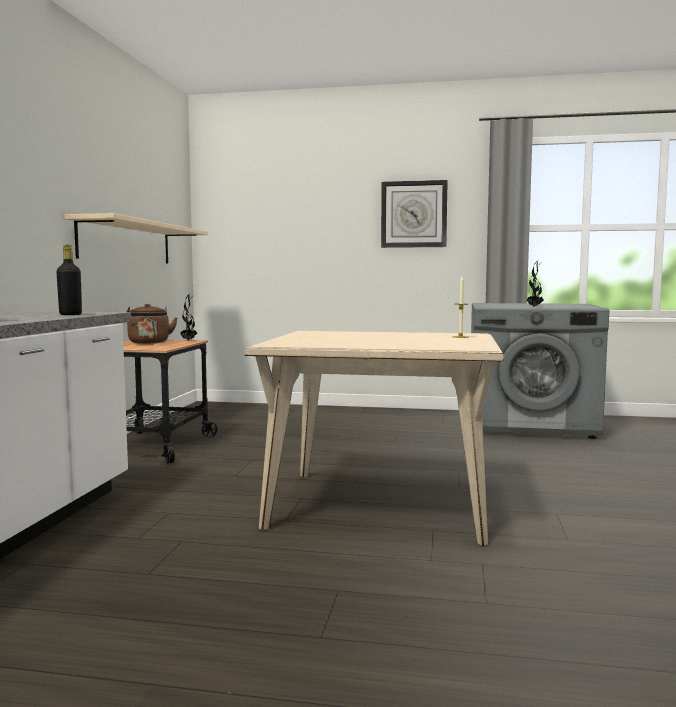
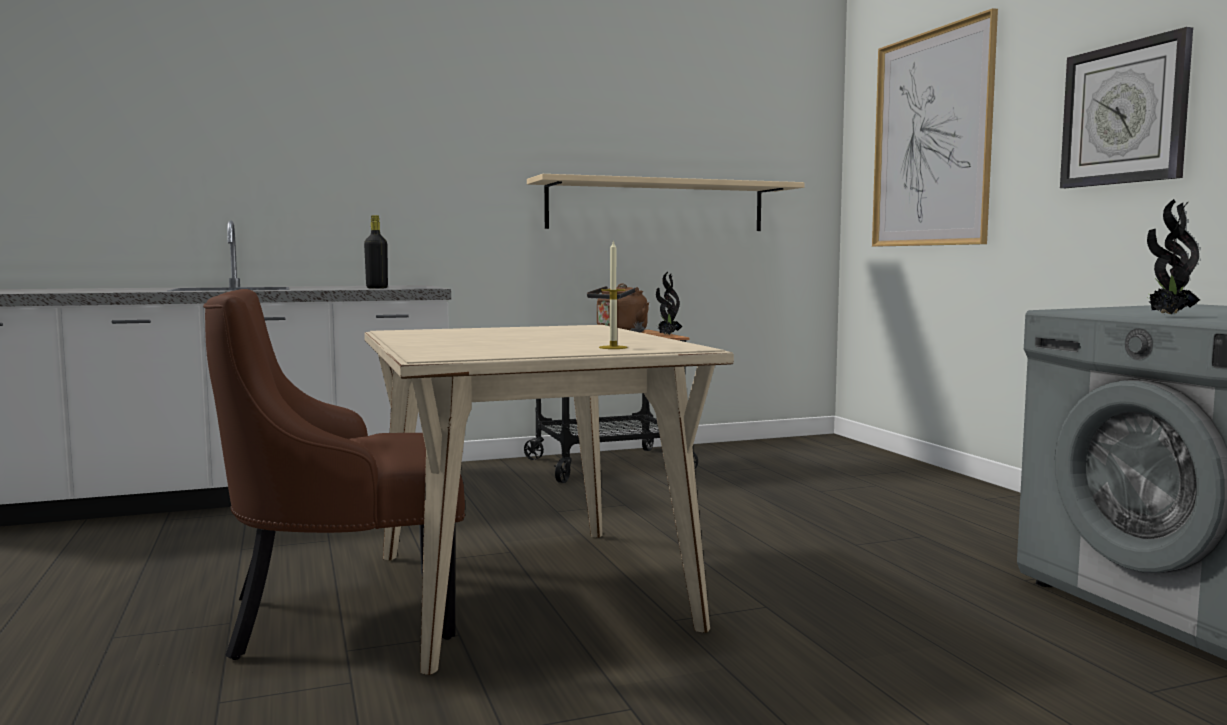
camera: 60 degrees right, 0 degrees up
none -> brown chair [203,289,465,660]
none -> picture [872,8,998,247]

